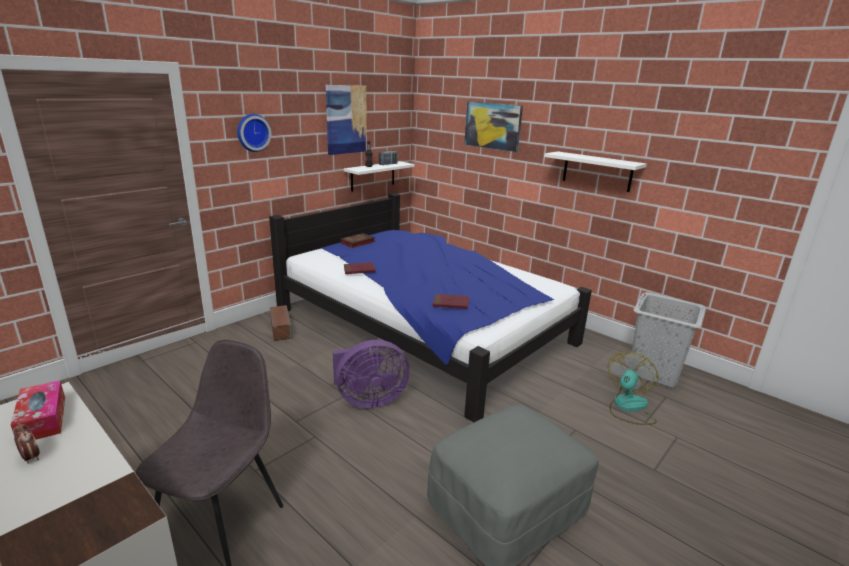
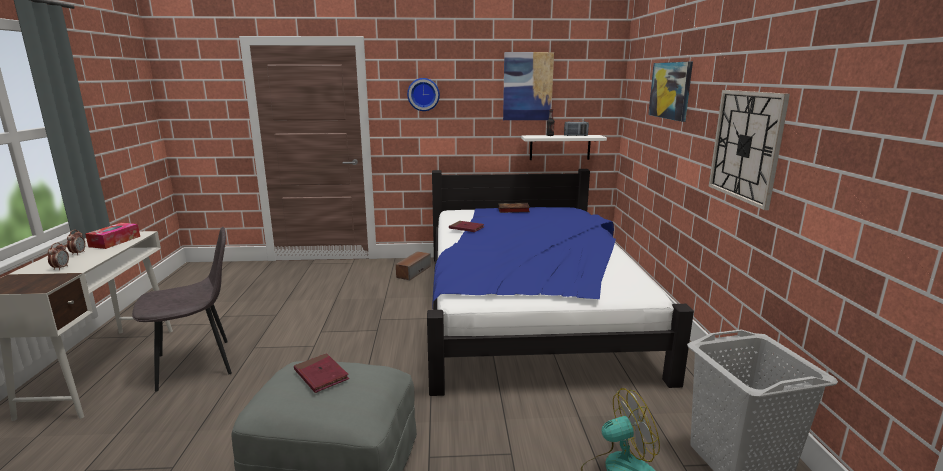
camera: 45 degrees right, 5 degrees down
purple fan [333,340,410,409] -> none
red book [433,294,469,309] -> red book moved to [294,353,349,393]
white shelf [544,151,647,192] -> wall clock [708,90,790,210]
none -> alarm clock [48,242,69,270]

